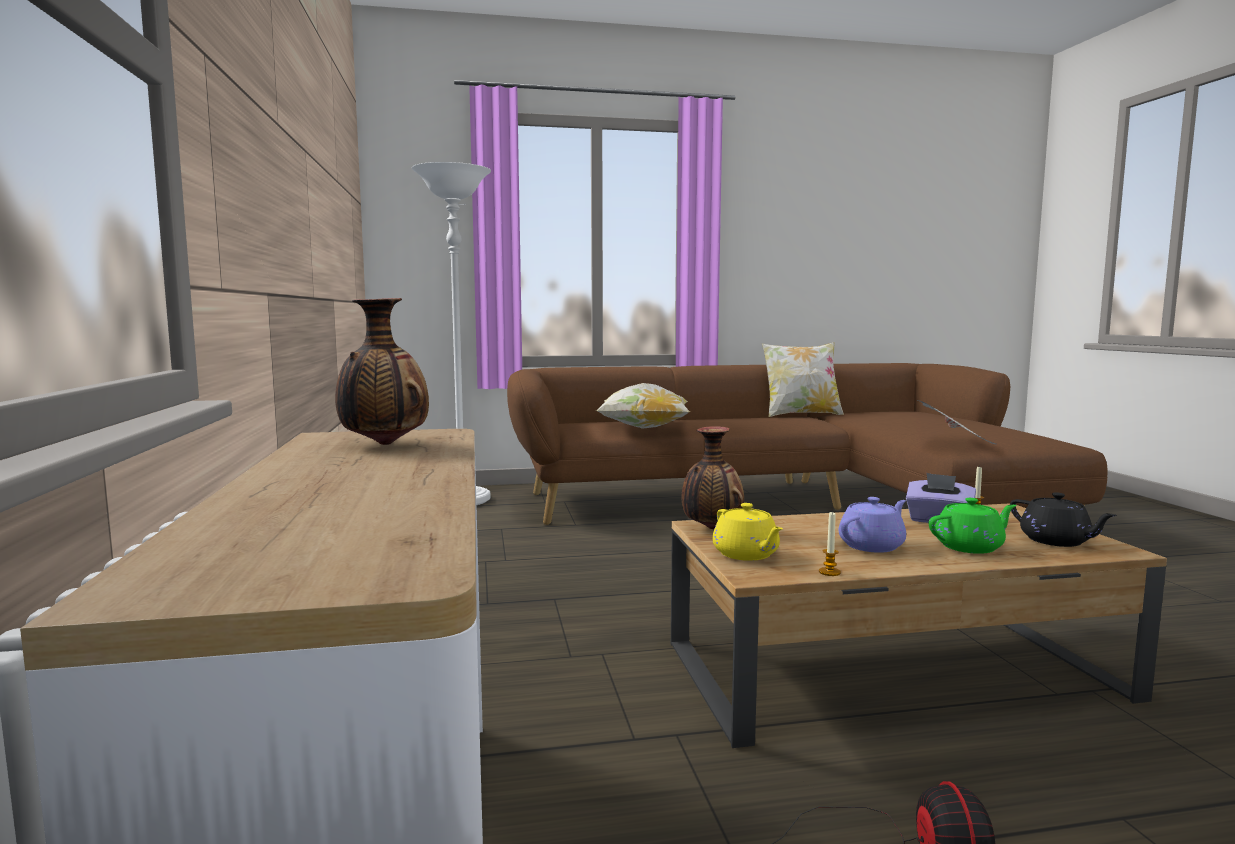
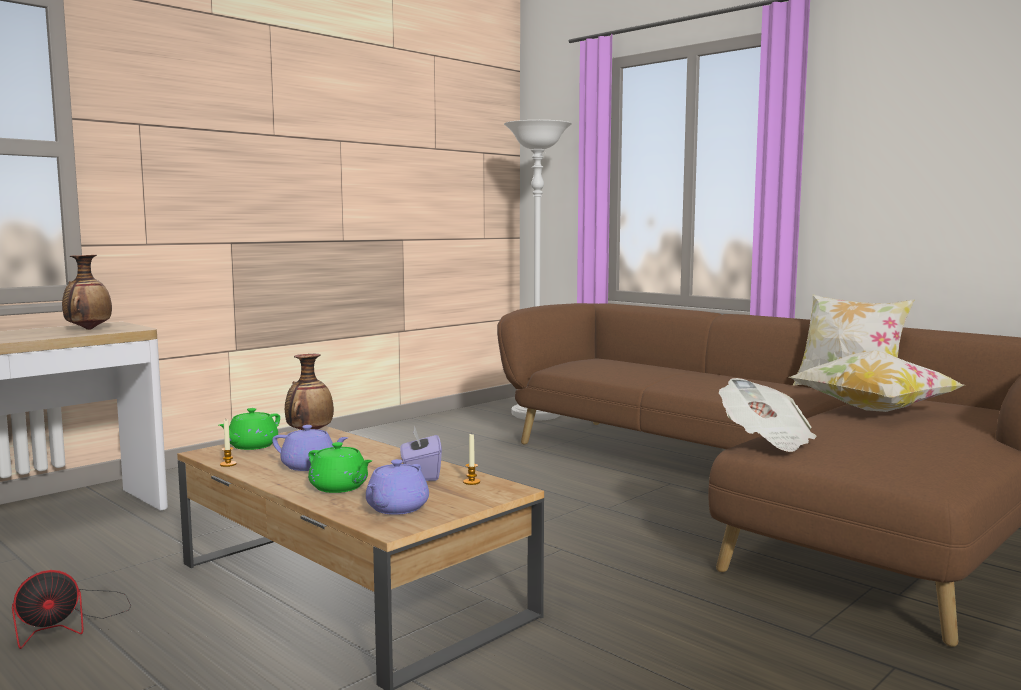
camera: 55 degrees right, 0 degrees up
pillow [596,383,690,429] -> pillow moved to [790,351,964,412]
yellow teapot [712,503,783,561] -> green teapot [219,408,280,450]
black teapot [1010,492,1117,547] -> purple teapot [366,459,429,515]

